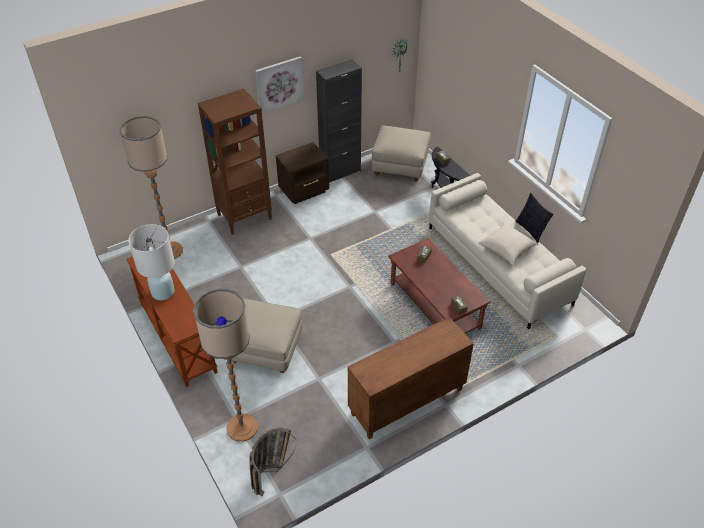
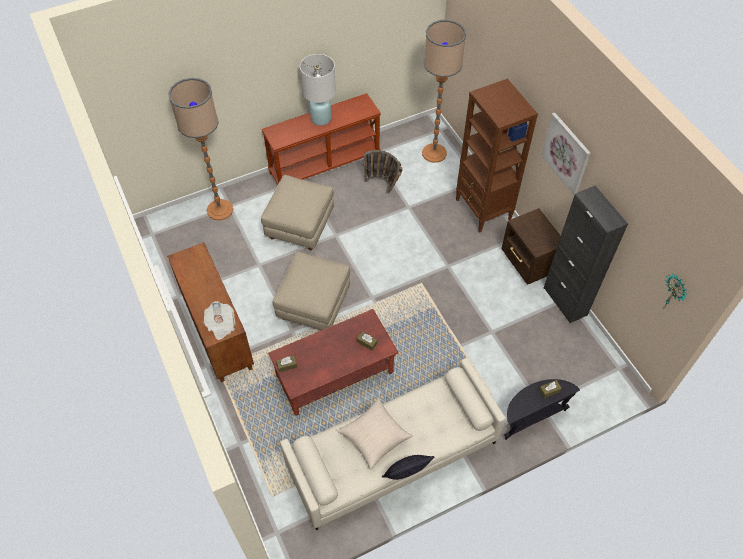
camera: 95 degrees right, 10 degrees up
basket [249,427,296,497] -> basket moved to [362,150,402,194]
beige ottoman [371,125,431,181] -> beige ottoman moved to [273,251,350,330]
none -> newspaper [204,301,235,340]

